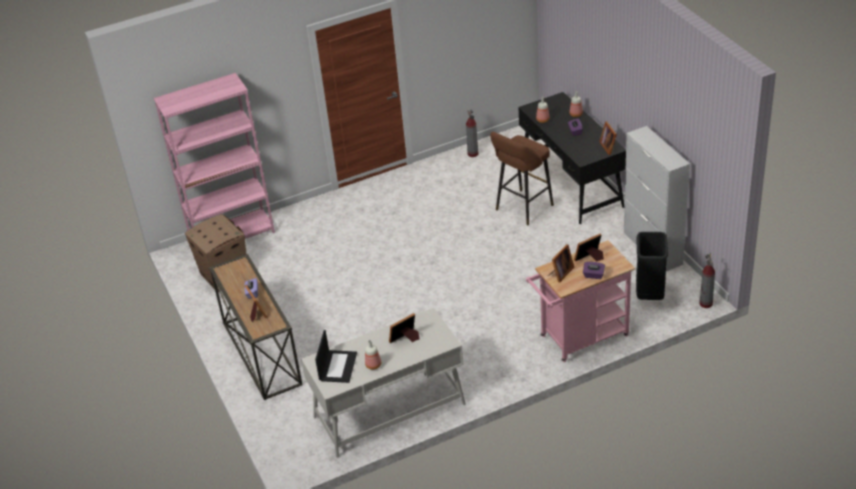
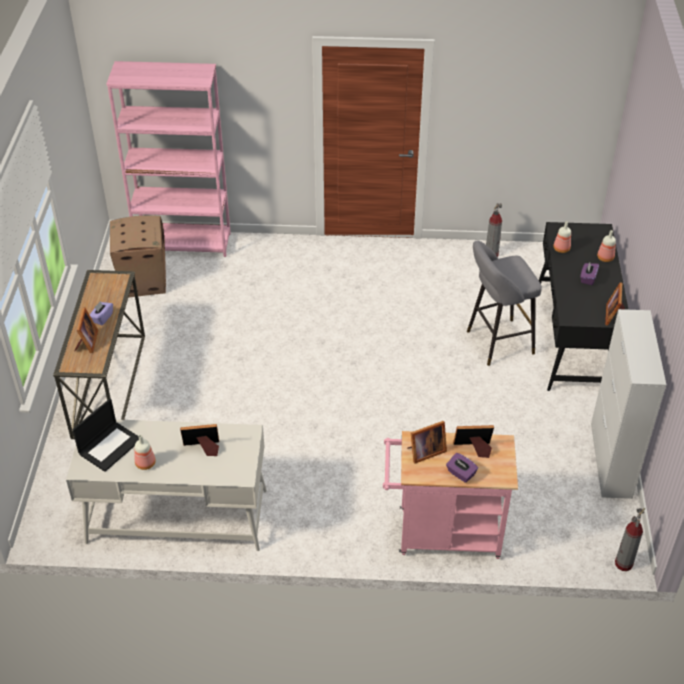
camera: 25 degrees right, 5 degrees up
brown stool [490,132,554,225] -> grey stool [467,240,542,366]
black trash can [636,232,668,300] -> none

